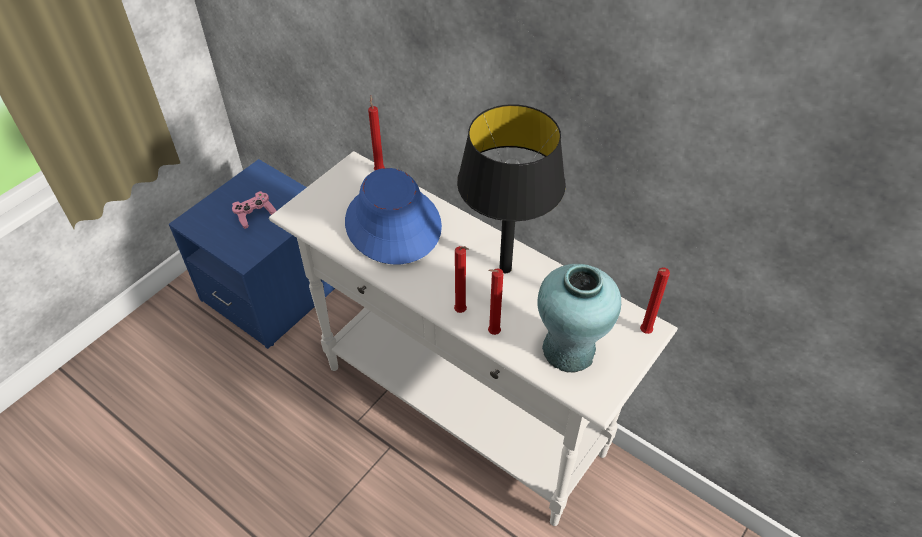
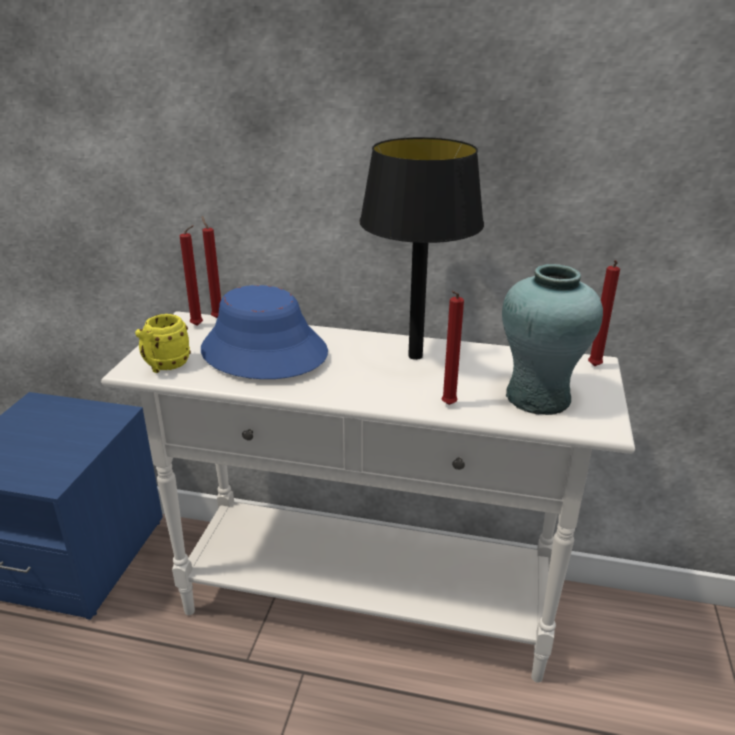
camera: 25 degrees left, 20 degrees down
pink game controller [232,191,277,229] -> none
red candle [454,246,469,313] -> red candle moved to [179,225,203,326]
none -> yellow mug [135,314,191,373]

